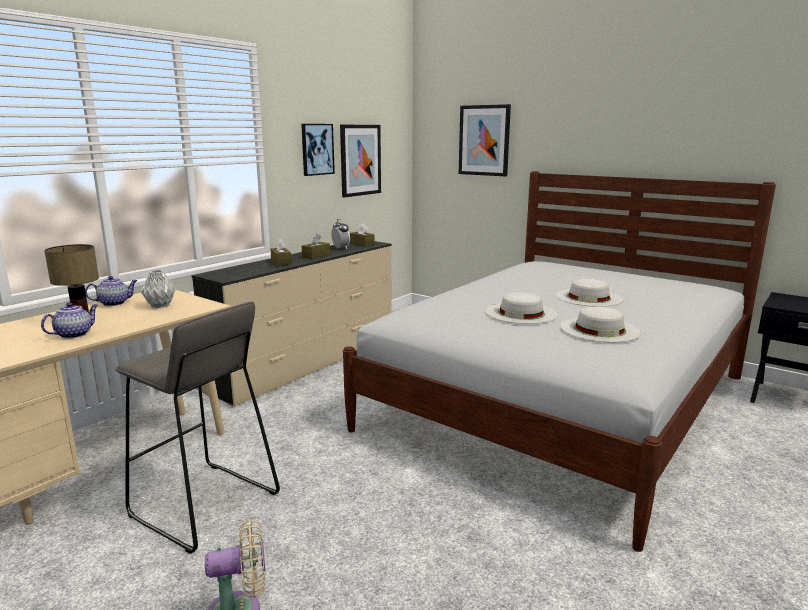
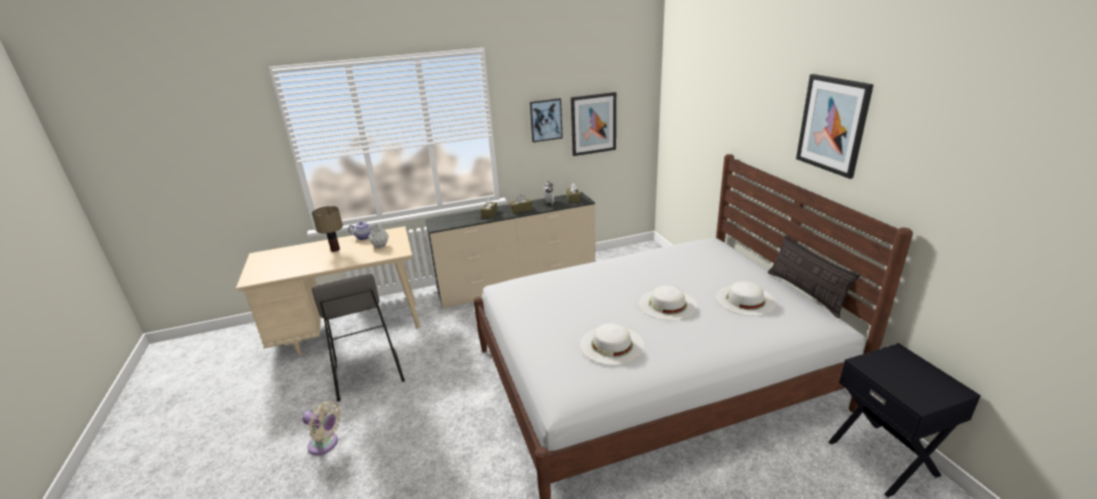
camera: 35 degrees right, 10 degrees up
teapot [41,302,98,339] -> none
picture [459,104,511,176] -> picture moved to [796,74,874,179]
white hat [486,292,558,324] -> white hat moved to [716,281,777,316]
none -> pillow [768,235,861,318]

